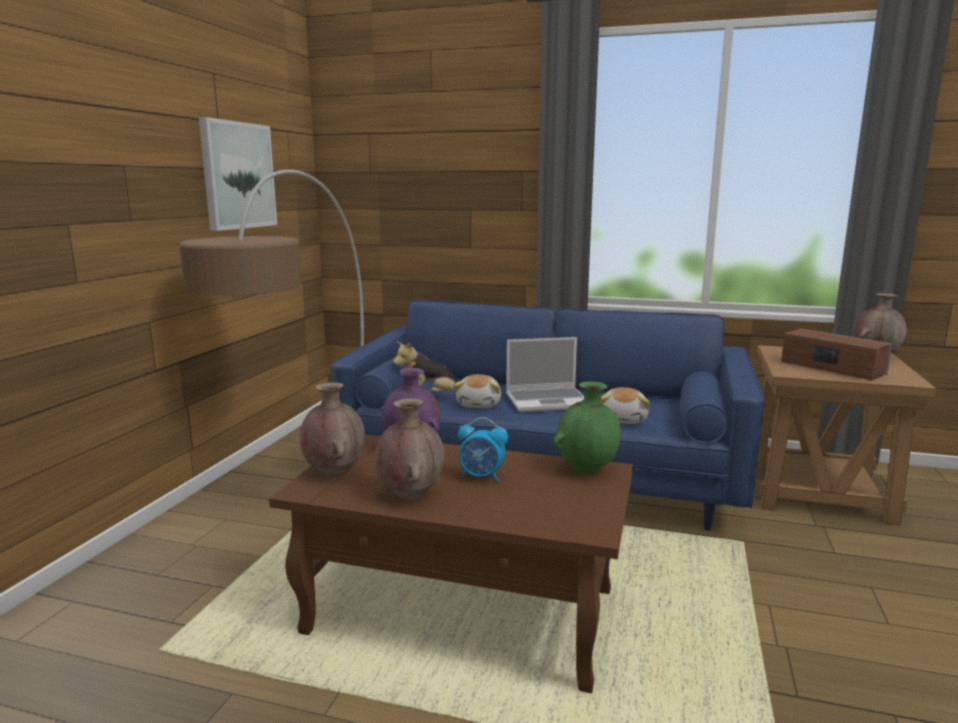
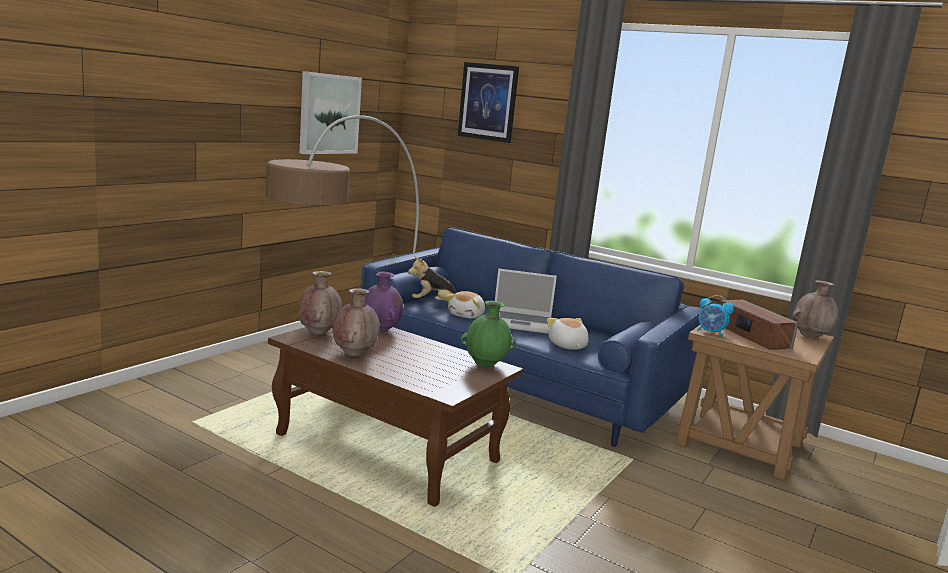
camera: 15 degrees right, 0 degrees up
alarm clock [458,417,508,482] -> alarm clock moved to [697,295,733,337]
plush toy [601,387,650,424] -> plush toy turned 135 degrees clockwise [547,318,589,350]
none -> picture [457,62,519,143]

